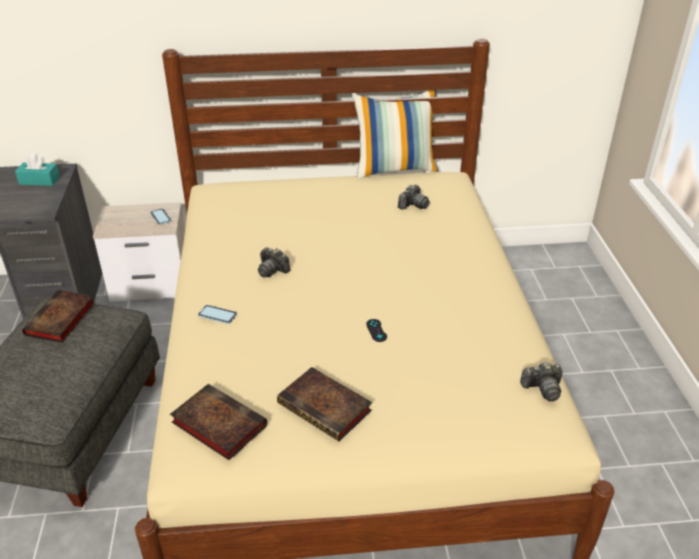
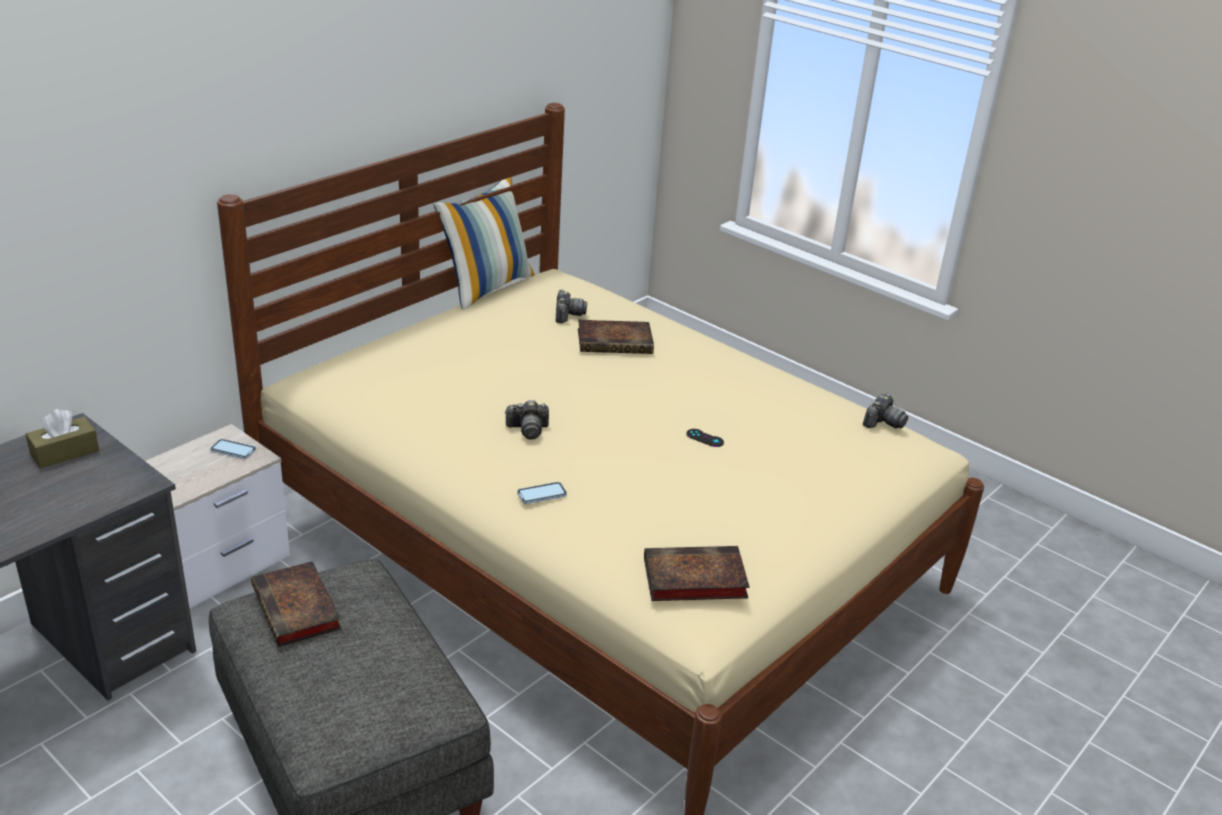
camera: 45 degrees left, 5 degrees down
turquoise tissue box [15,153,60,186] -> brown tissue box [26,409,99,469]
book [277,367,372,441] -> book moved to [578,320,654,354]

